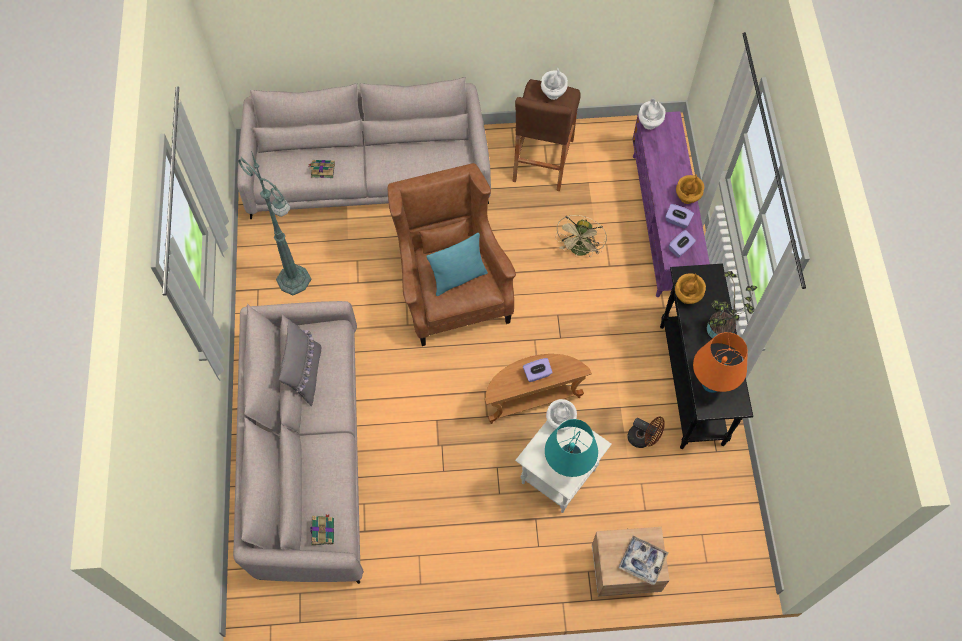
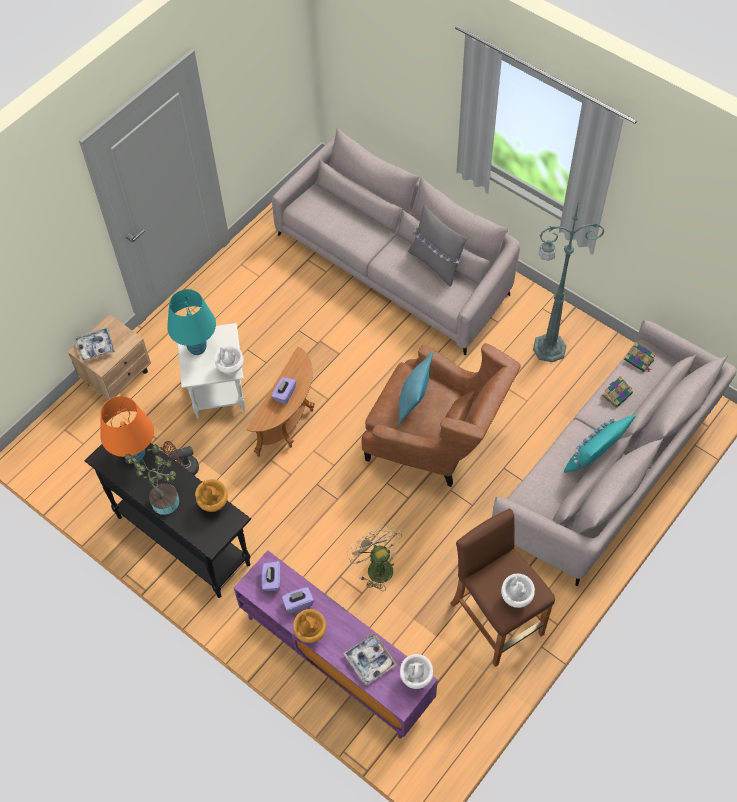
camera: 135 degrees right, 5 degrees down
book [310,514,334,545] -> book moved to [624,342,656,372]
none -> tray [343,633,397,685]
none -> turquoise pillow [564,415,636,473]

